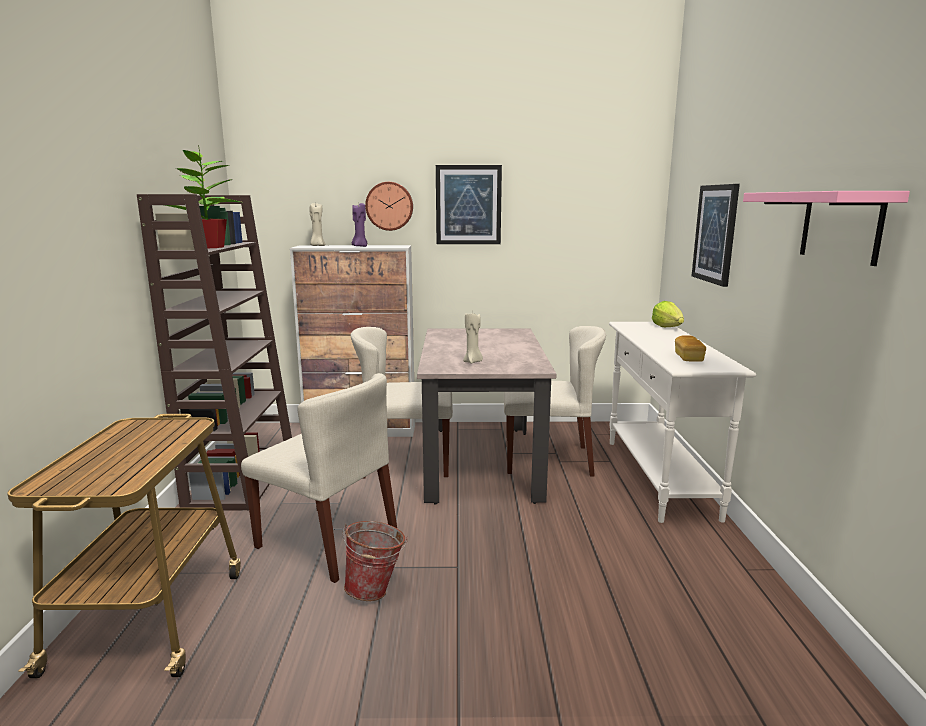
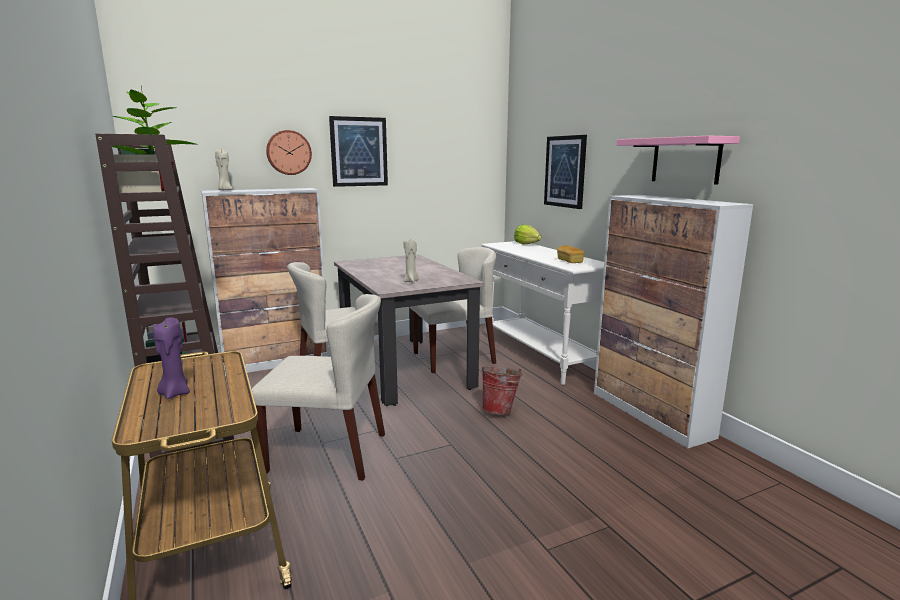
camera: 25 degrees left, 0 degrees up
bucket [342,521,408,601] -> bucket moved to [482,366,524,415]
purple candle [352,203,367,247] -> purple candle moved to [153,317,190,399]
none -> cabinet [594,195,753,448]

